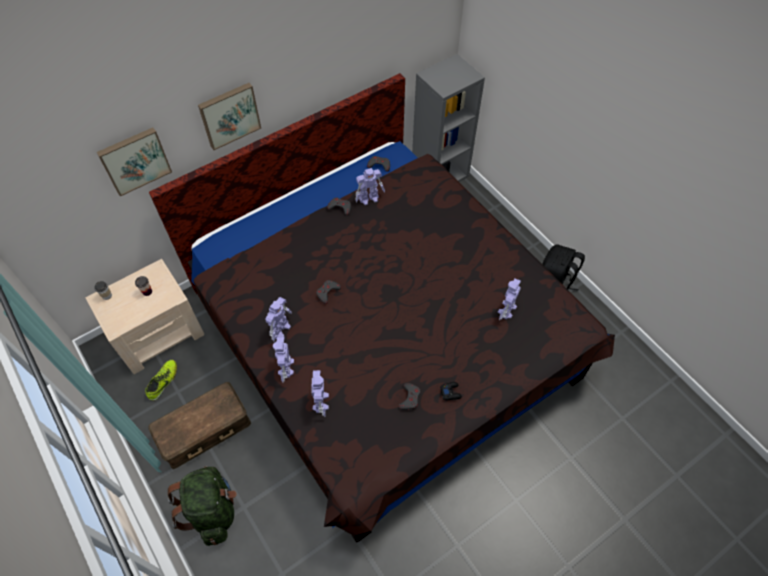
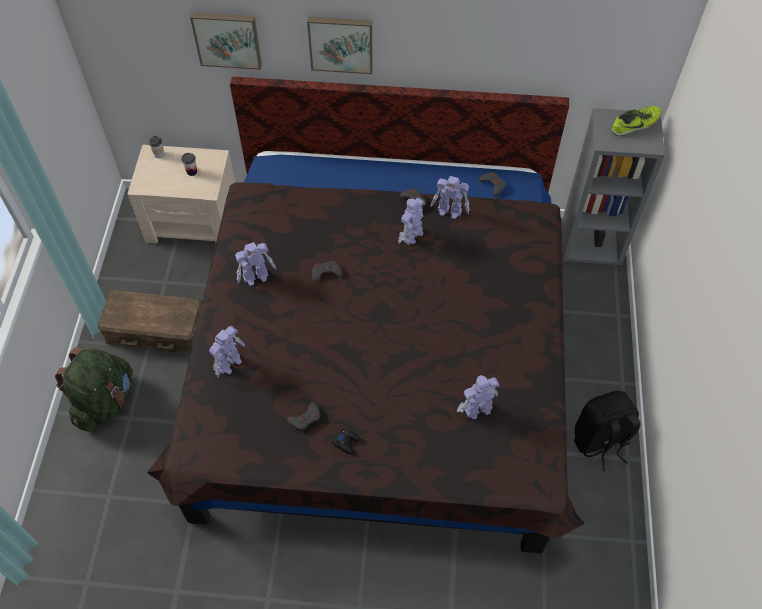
camera: 40 degrees right, 0 degrees up
shoe [145,360,177,401] -> shoe moved to [611,106,662,136]
toy robot [273,337,294,383] -> toy robot moved to [398,198,425,245]

